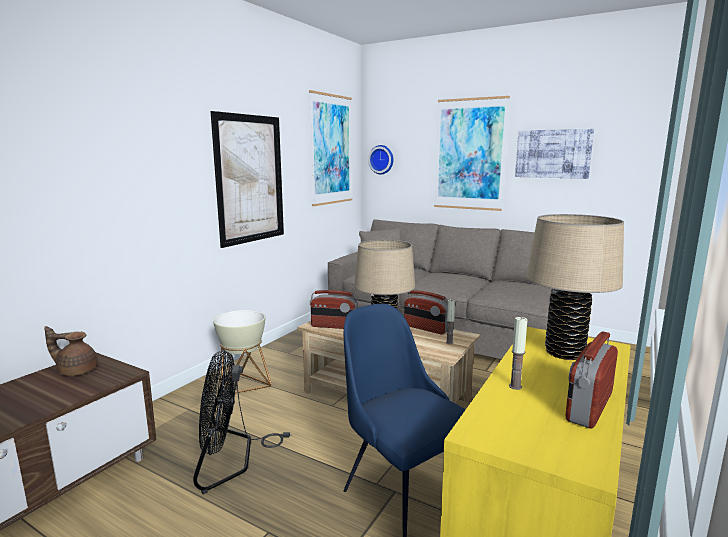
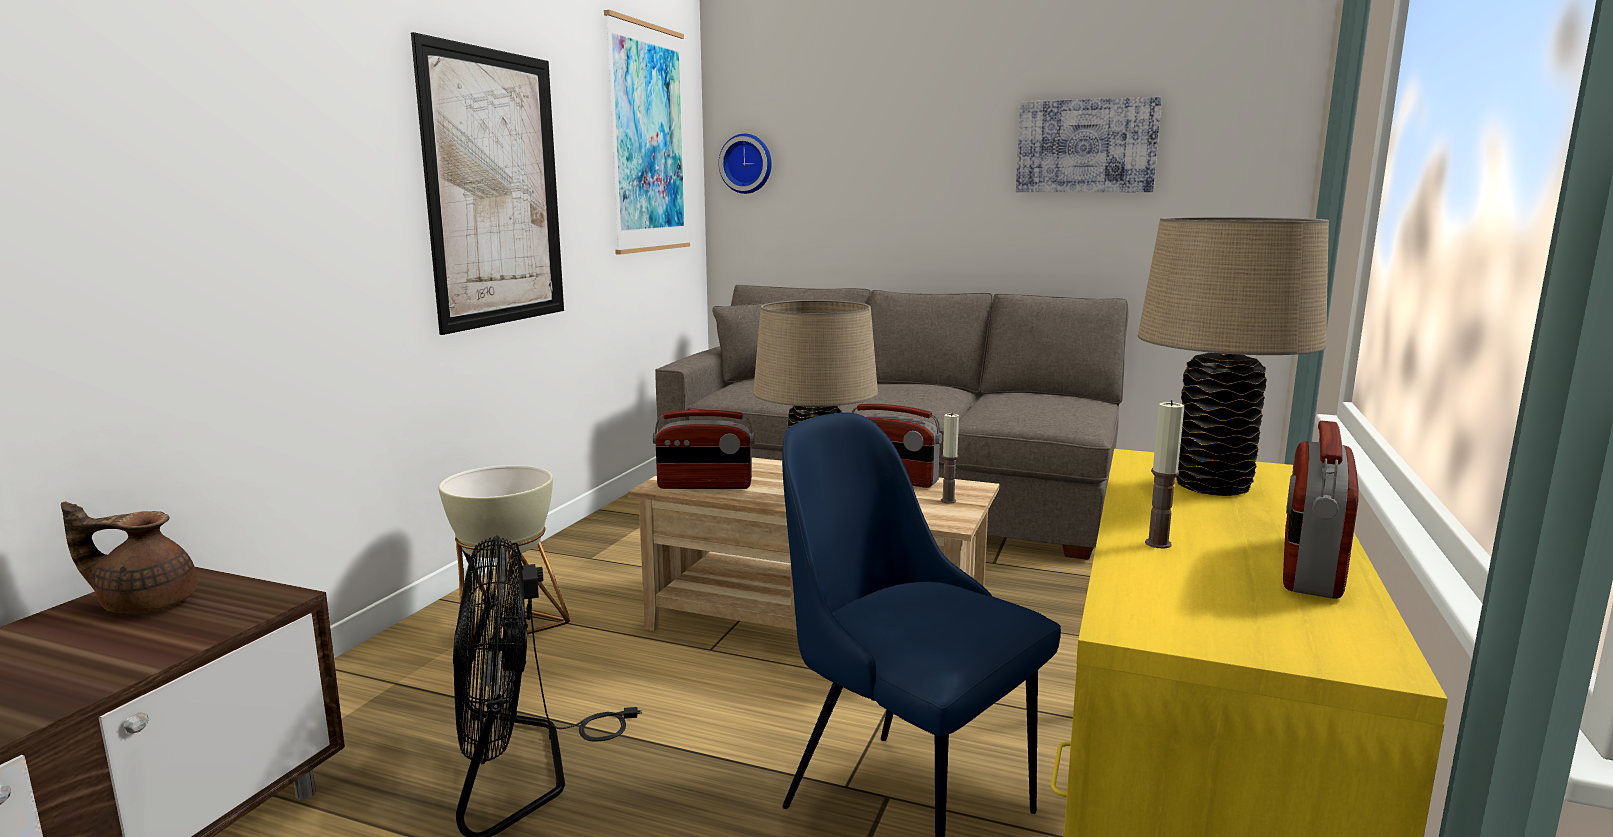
camera: 10 degrees left, 0 degrees up
picture [434,96,510,211] -> none

